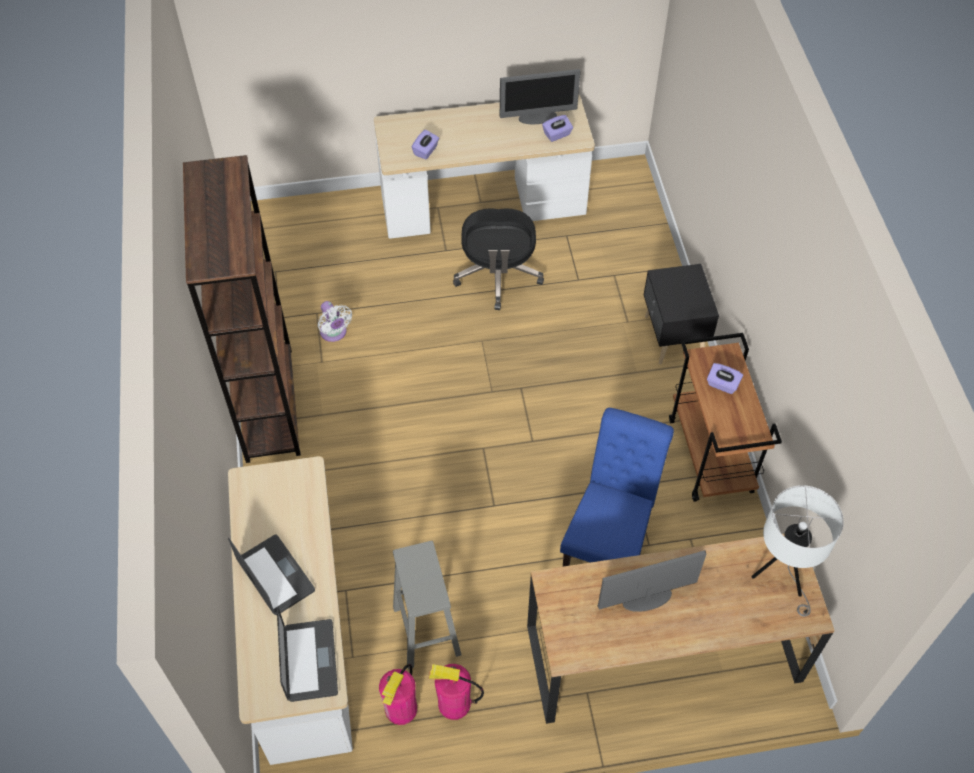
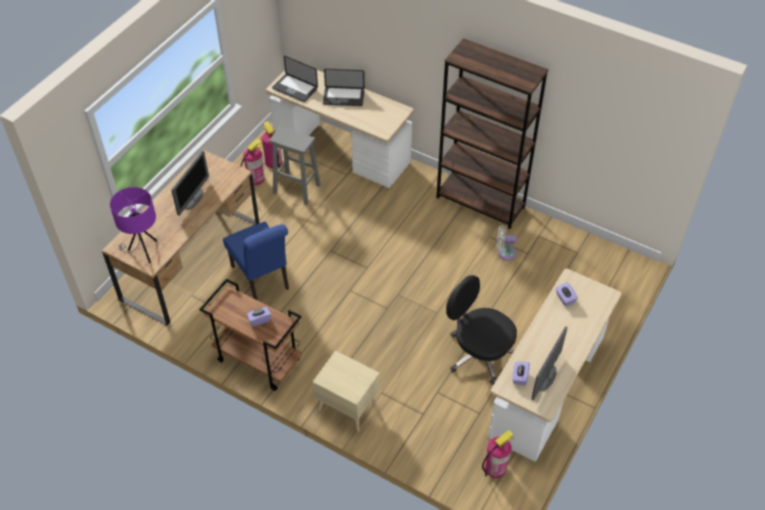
camera: 130 degrees right, 5 degrees down
black nightstand [644,264,719,364] -> beige nightstand [312,351,380,432]
white table lamp [752,485,844,616] -> purple table lamp [110,187,157,263]
none -> fire extinguisher [482,430,514,478]

